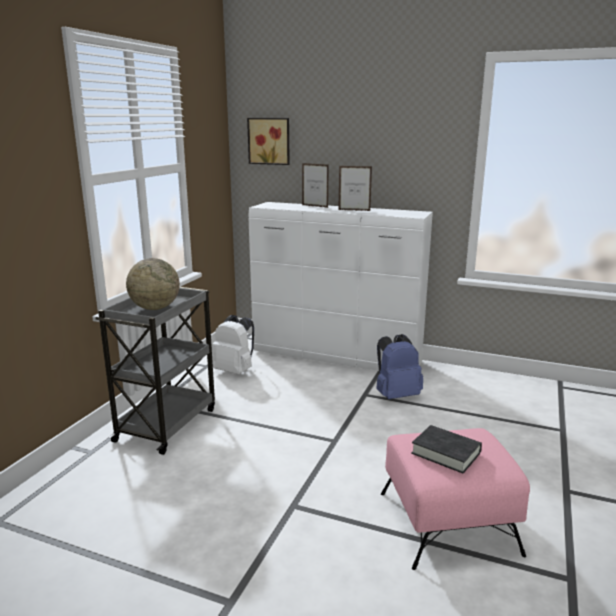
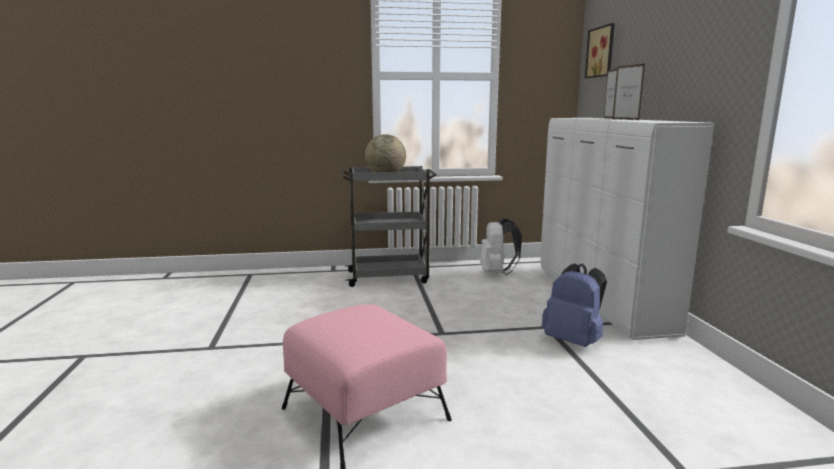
camera: 60 degrees right, 5 degrees down
black book [411,425,482,473] -> none

